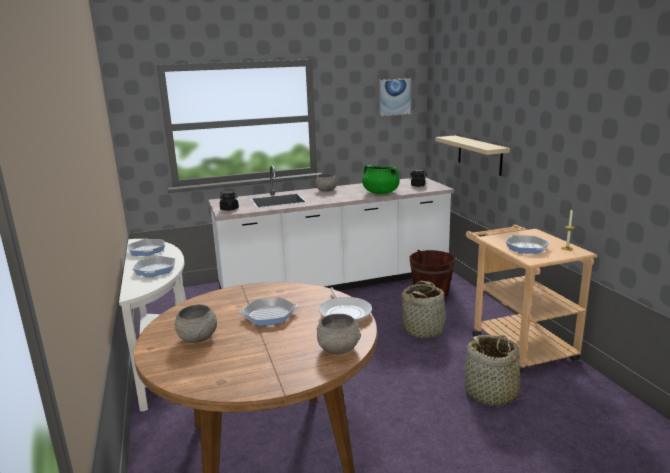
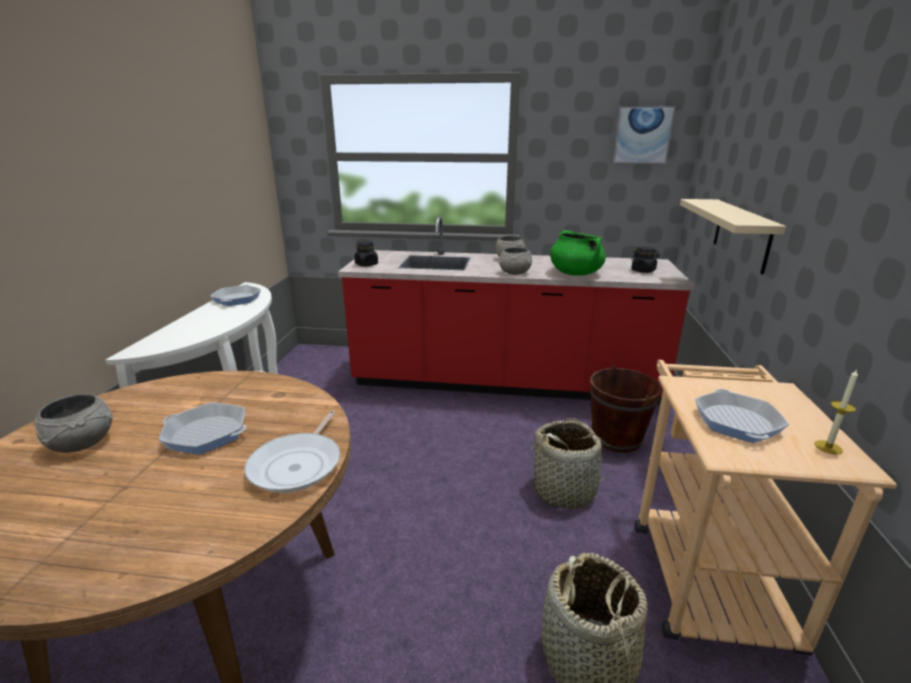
camera: 25 degrees right, 5 degrees up
frying pan [132,255,176,277] -> none
white counter [209,166,454,291] -> red counter [338,216,695,404]
grey bowl [317,314,361,354] -> grey bowl moved to [499,247,532,275]

